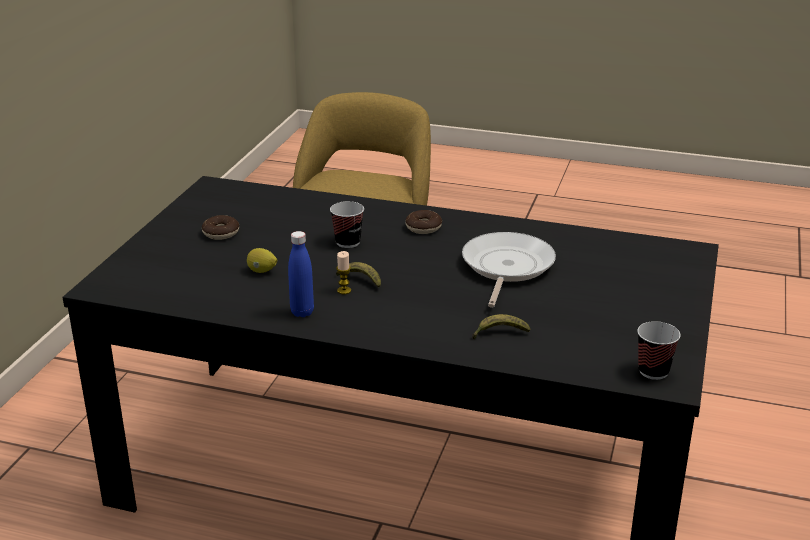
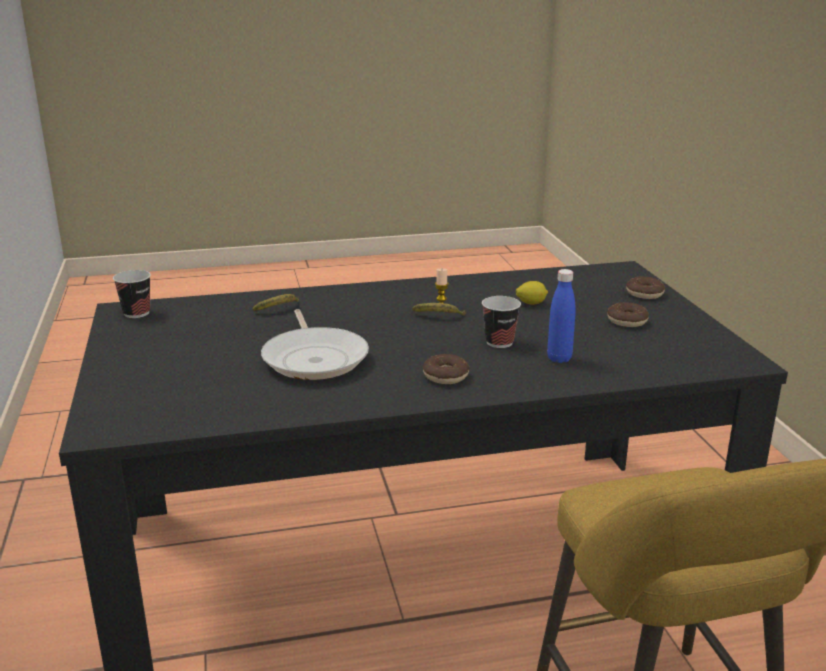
camera: 150 degrees right, 5 degrees down
blue bottle [288,231,314,317] -> blue bottle moved to [547,269,576,363]
none -> donut [626,276,665,299]

